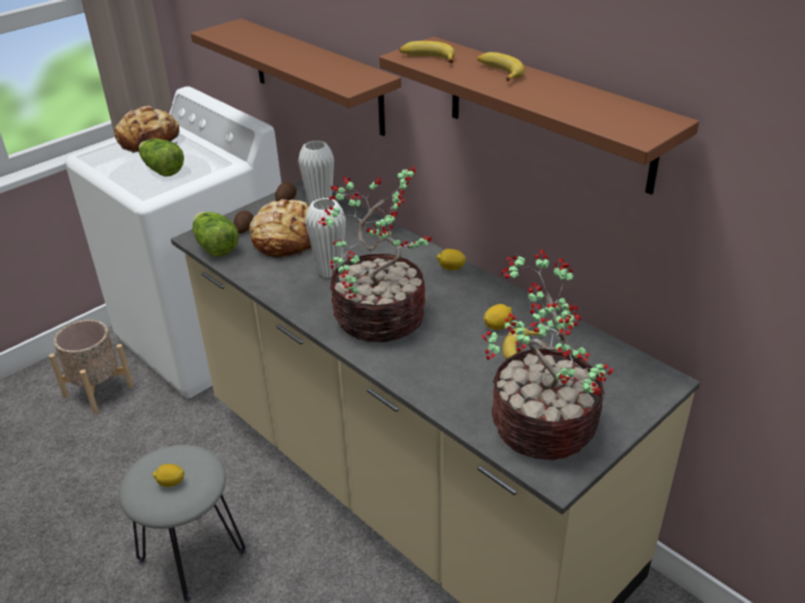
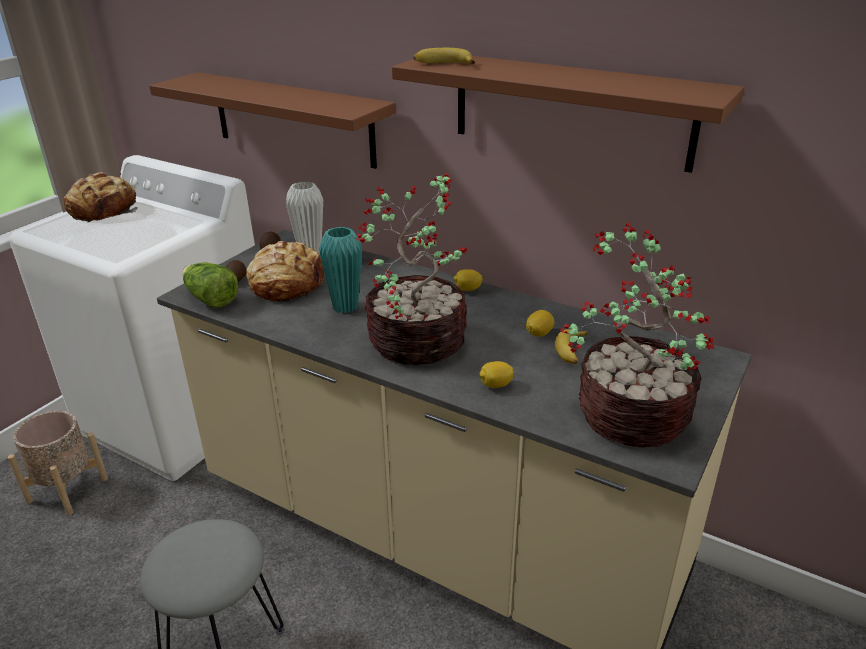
camera: 15 degrees left, 5 degrees down
lettuce [139,139,184,177] -> none
lemon [153,464,184,487] -> lemon moved to [479,361,514,388]
white vase [305,198,346,278] -> turquoise vase [319,227,362,313]
banana [477,52,525,81] -> none

